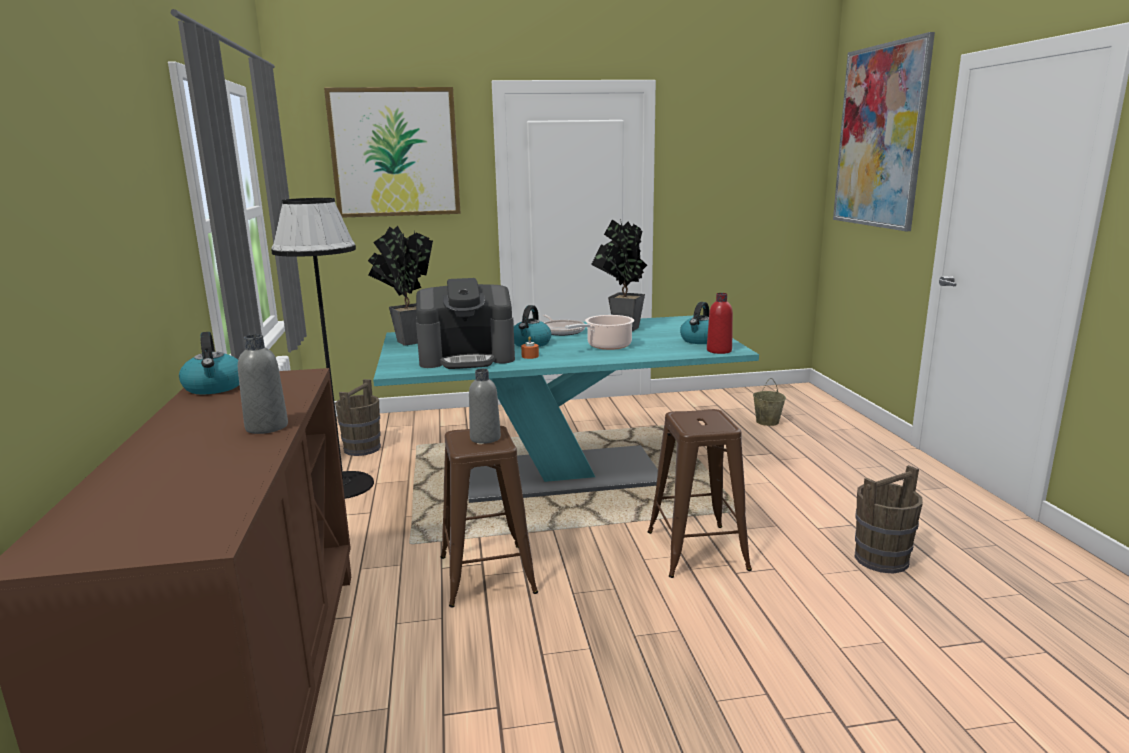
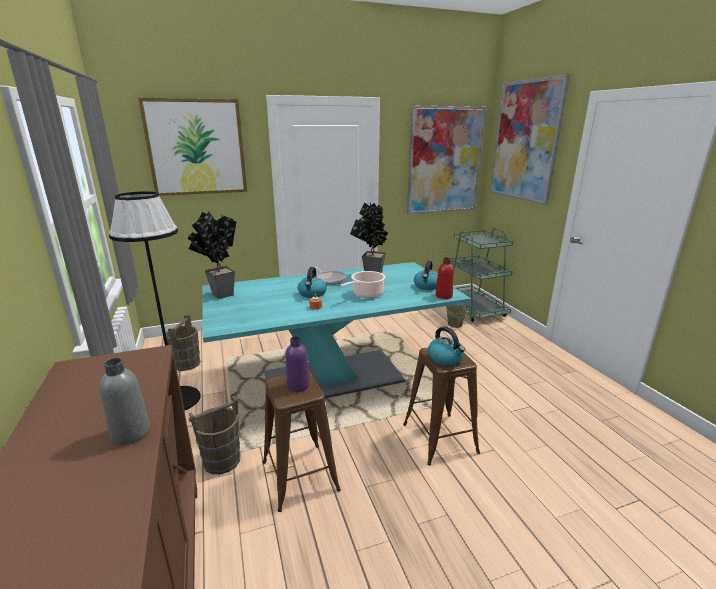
camera: 10 degrees left, 5 degrees up
kettle [179,332,239,394] -> kettle moved to [428,326,465,366]
coffee machine [416,278,515,369] -> none
grey bottle [469,369,501,444] -> purple bottle [286,336,310,392]
brown bucket [855,465,923,573] -> brown bucket moved to [189,396,240,474]
none -> picture [407,106,485,214]
none -> green cart [451,228,513,322]

